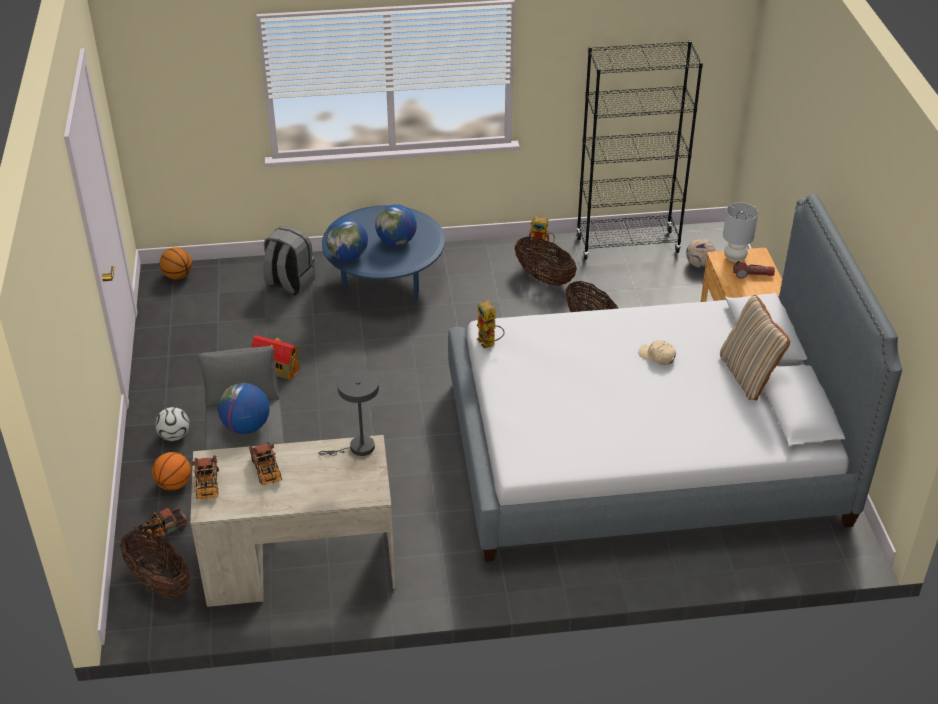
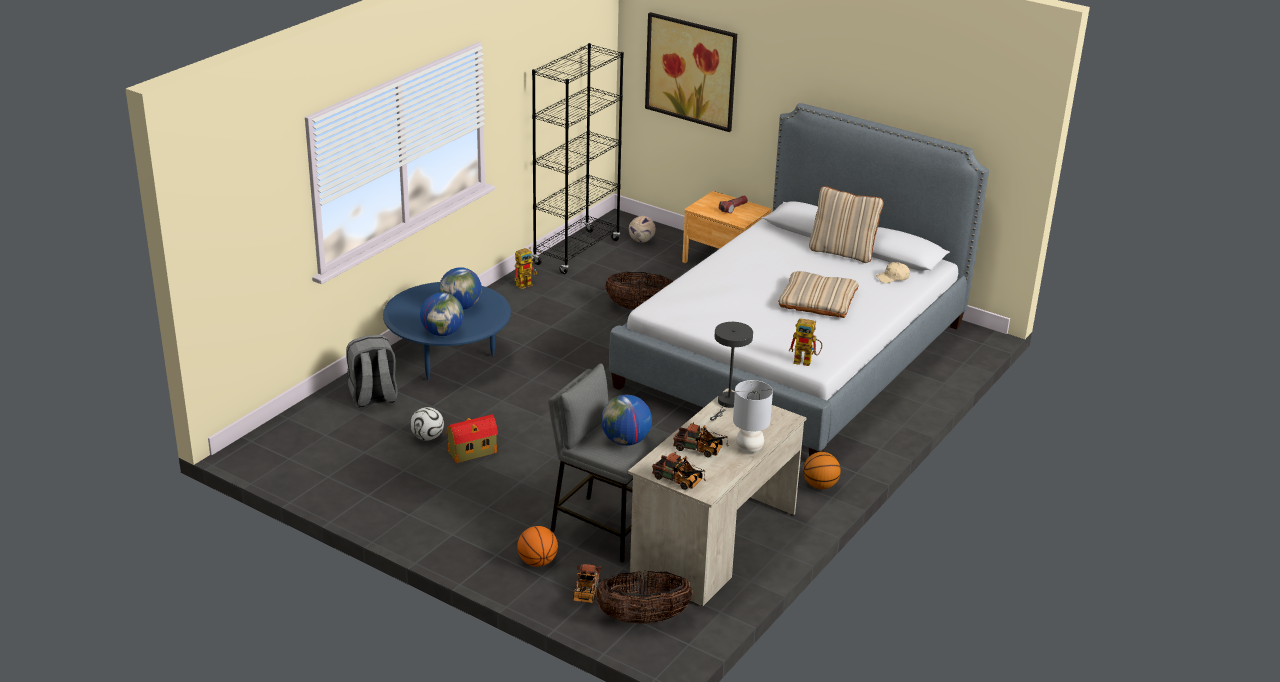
camera: 50 degrees left, 10 degrees down
football [155,407,190,441] -> football moved to [410,407,444,441]
basketball [159,247,192,279] -> basketball moved to [803,452,841,489]
toy robot [477,300,505,349] -> toy robot moved to [789,318,822,366]
basket [514,237,577,286] -> none
beige cap [638,340,676,365] -> beige cap moved to [876,262,910,283]
grey table lamp [723,202,758,262] -> grey table lamp moved to [733,380,773,453]
none -> picture [645,12,737,132]
none -> beige pillow [778,271,858,318]

